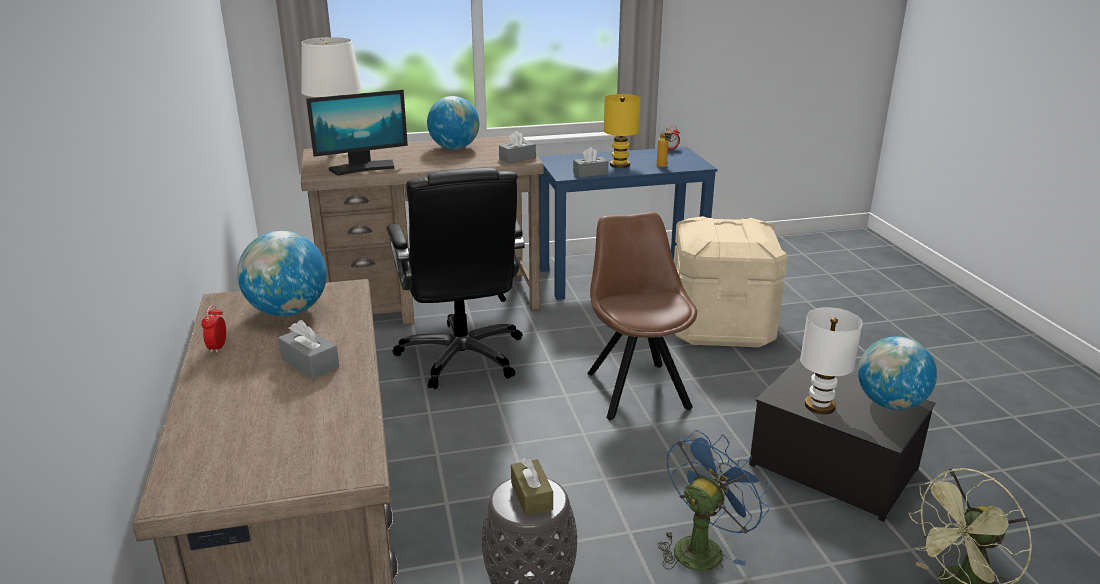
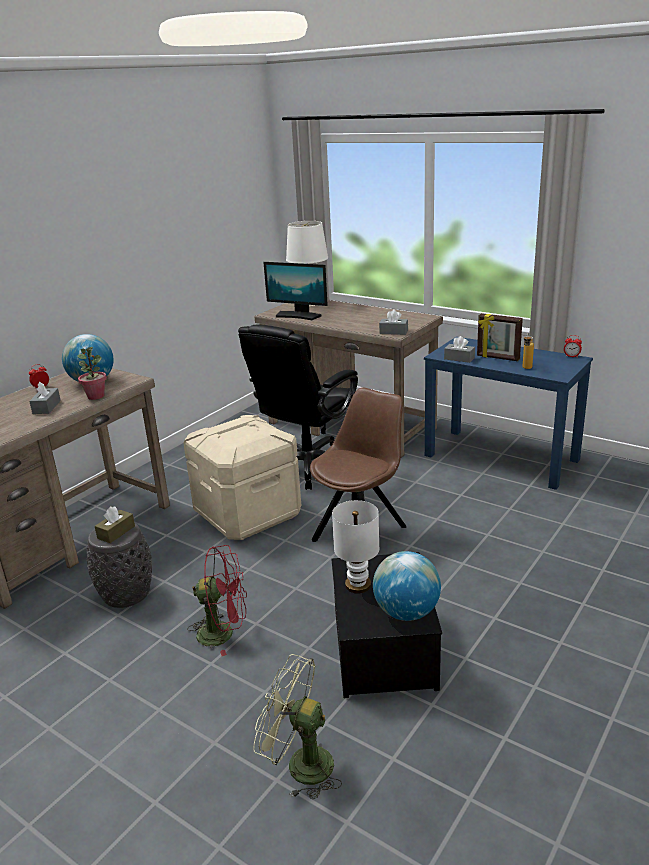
camera: 50 degrees right, 0 degrees up
globe [427,96,479,149] -> none
yellow table lamp [604,94,641,168] -> picture frame [477,313,523,361]
blue fan [657,430,770,571] -> red fan [187,545,247,656]
beige storage box [674,216,787,347] -> beige storage box moved to [183,415,301,540]
none -> potted plant [78,347,107,400]

